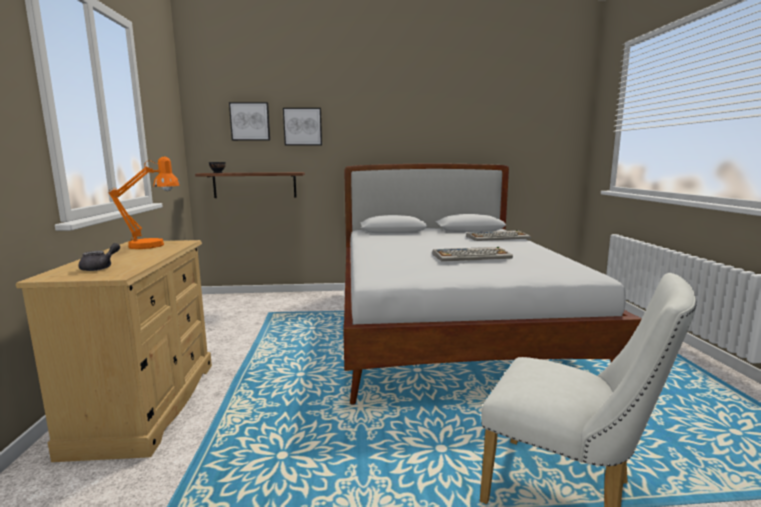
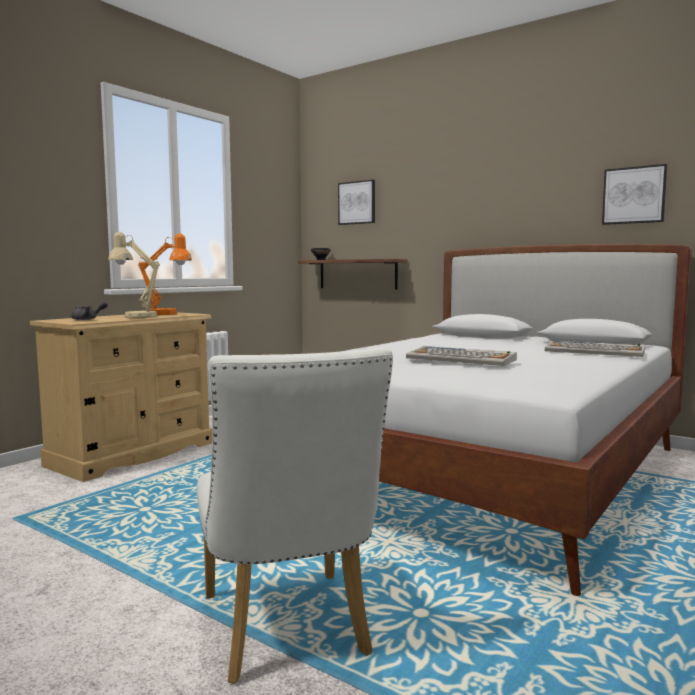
camera: 40 degrees right, 5 degrees down
picture [283,108,322,146] -> picture moved to [602,164,667,225]
none -> beige table lamp [108,232,160,318]

